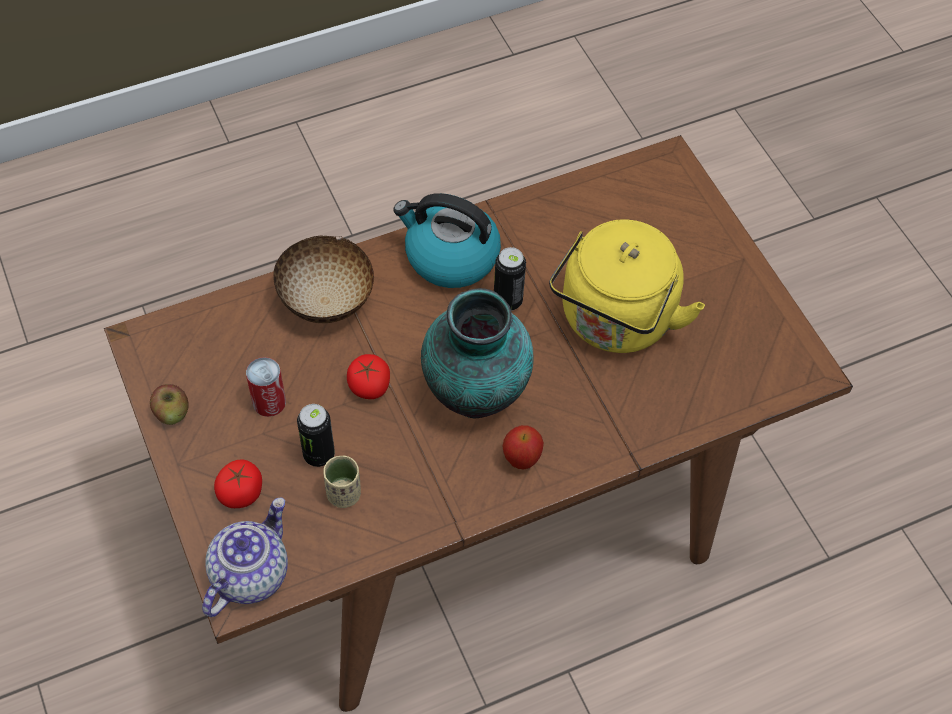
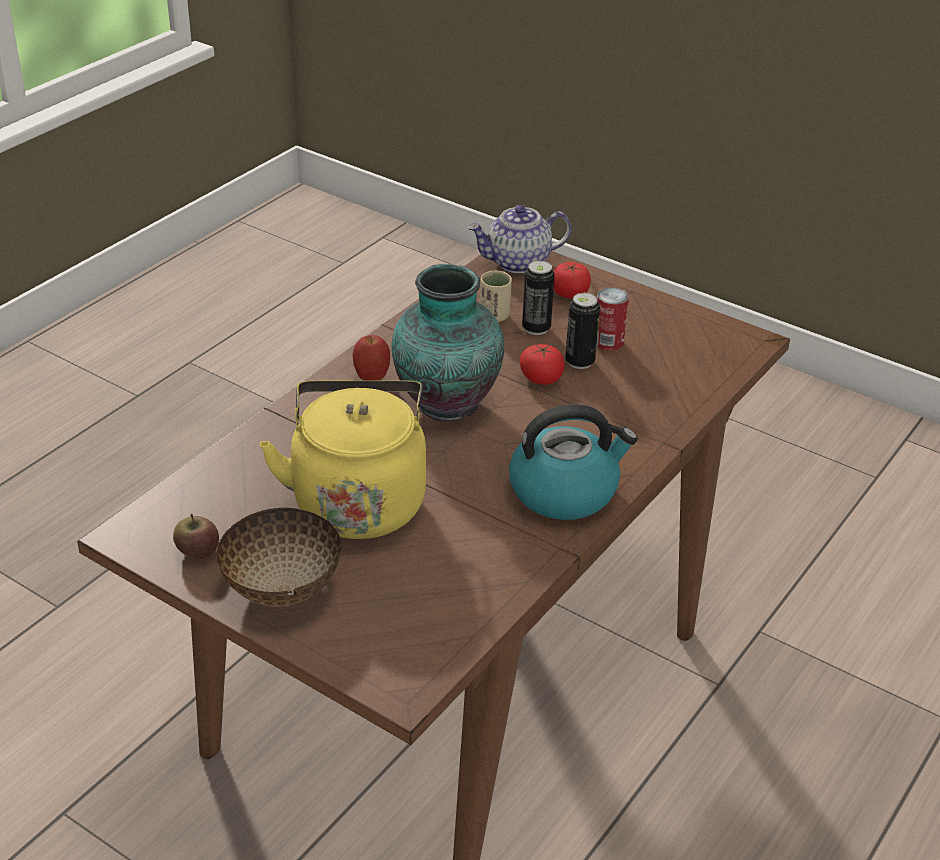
camera: 150 degrees right, 20 degrees down
apple [150,384,189,425] -> apple moved to [173,514,219,559]
teapot [202,497,288,617] -> teapot turned 75 degrees clockwise [468,205,571,273]
bowl [274,235,374,323] -> bowl moved to [216,507,341,607]
can [494,247,526,311] -> can moved to [565,293,600,369]

